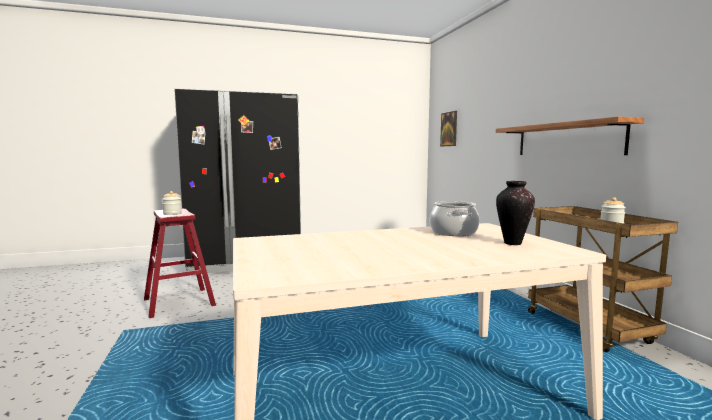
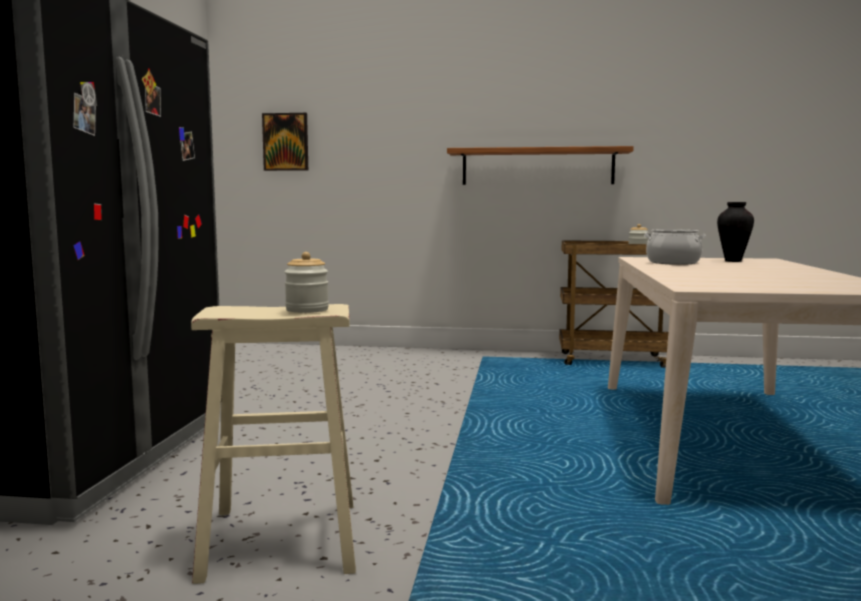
camera: 65 degrees left, 0 degrees up
red stool [144,209,216,318] -> beige stool [191,304,356,584]

